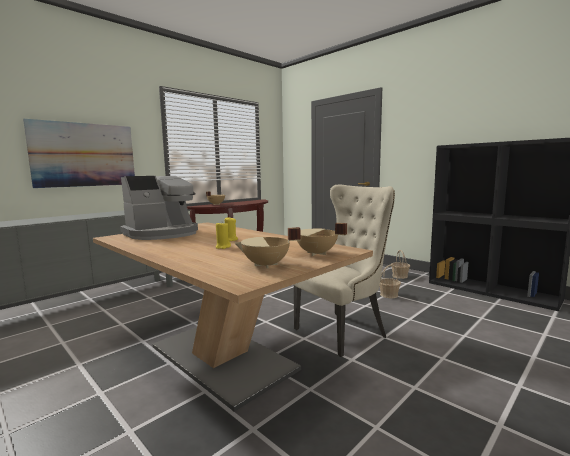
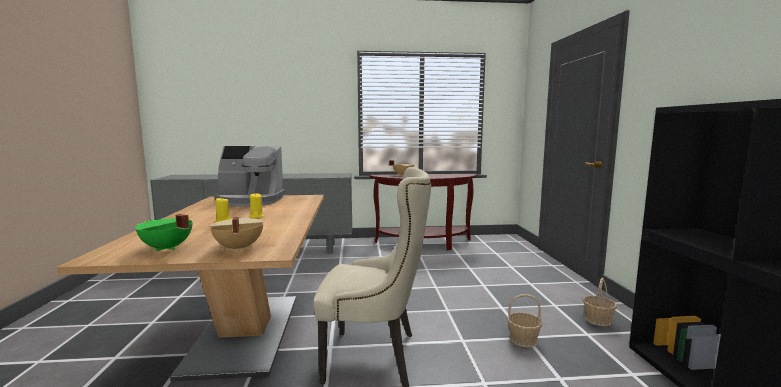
camera: 40 degrees right, 0 degrees up
picture [23,119,135,188] -> none
beige cooking pot [234,227,300,269] -> green cooking pot [135,214,193,251]

